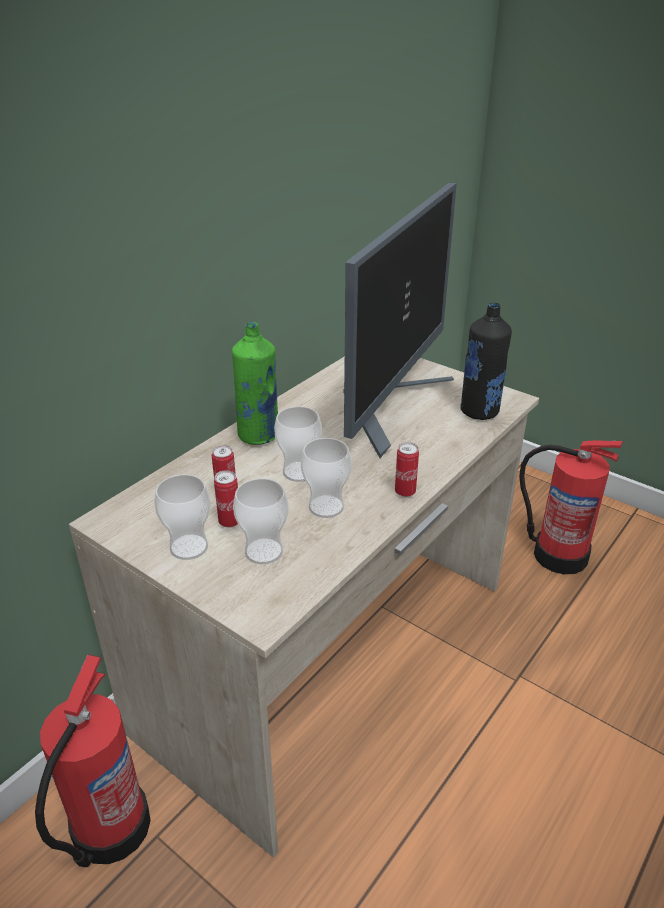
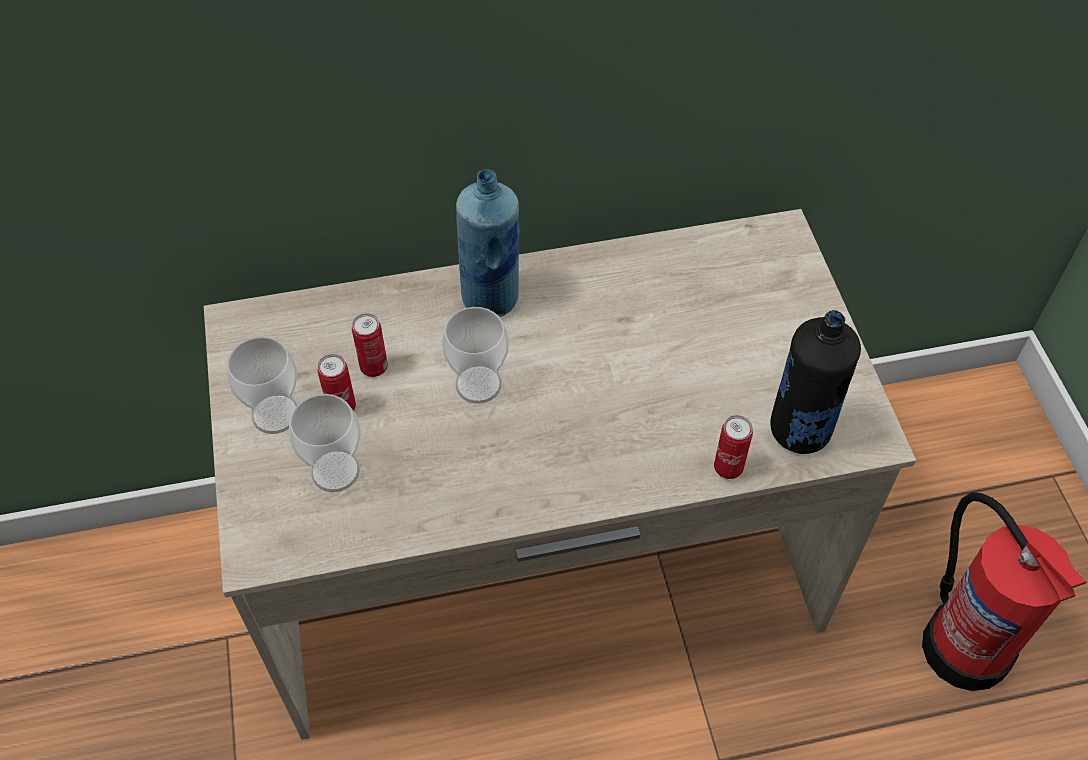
camera: 40 degrees right, 20 degrees up
fire extinguisher [35,654,151,867] -> none
green bottle [232,322,278,445] -> blue bottle [456,169,520,317]
cup [301,438,352,518] -> none
monitor [344,183,457,458] -> none
can [395,442,419,497] -> can moved to [714,415,753,479]

